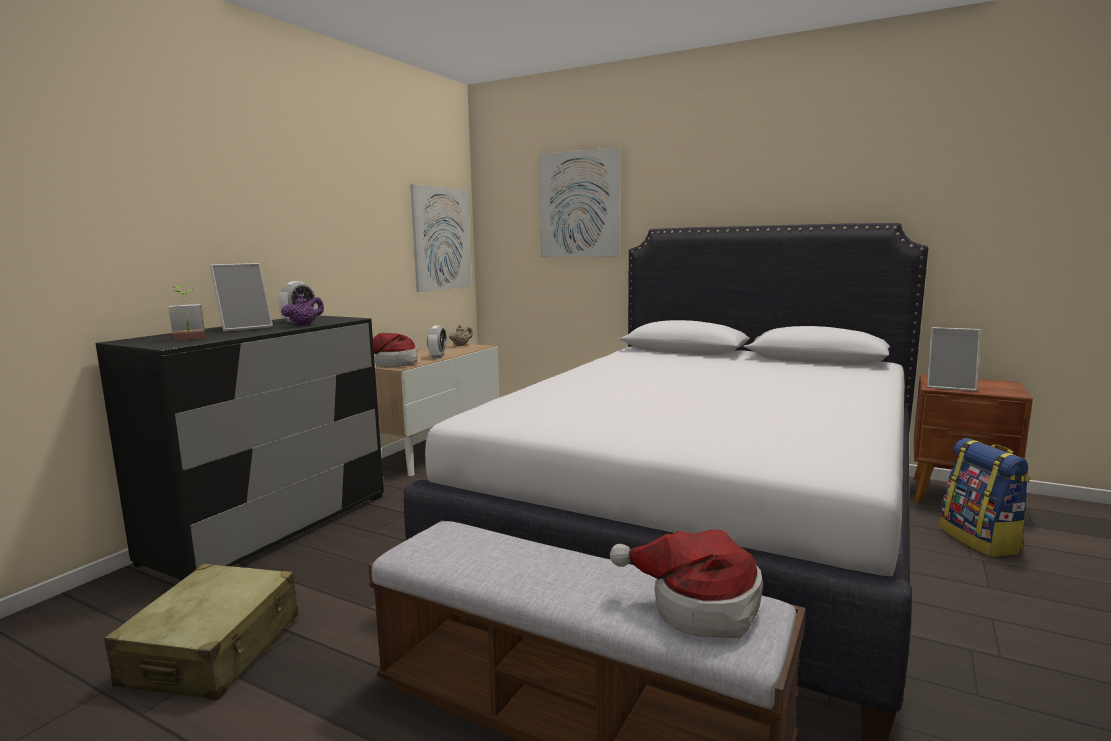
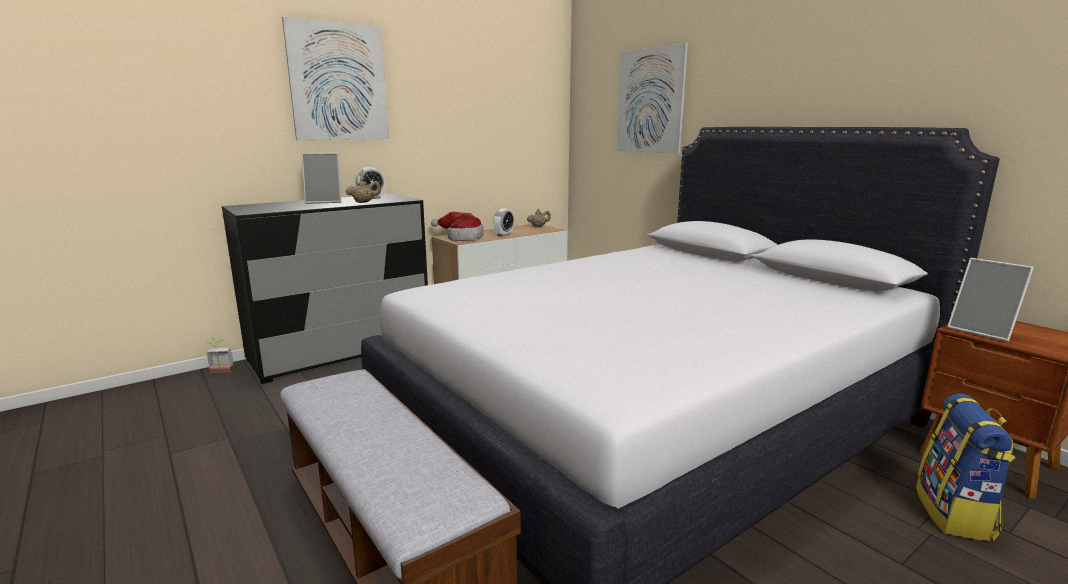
camera: 25 degrees right, 5 degrees up
beige suitcase [104,564,298,700] -> none
potted plant [169,286,206,341] -> potted plant moved to [207,338,234,373]
purple teapot [281,294,324,326] -> beige teapot [346,178,381,203]
picture [410,184,472,292] -> picture moved to [282,17,389,140]
hat [610,529,763,638] -> none

